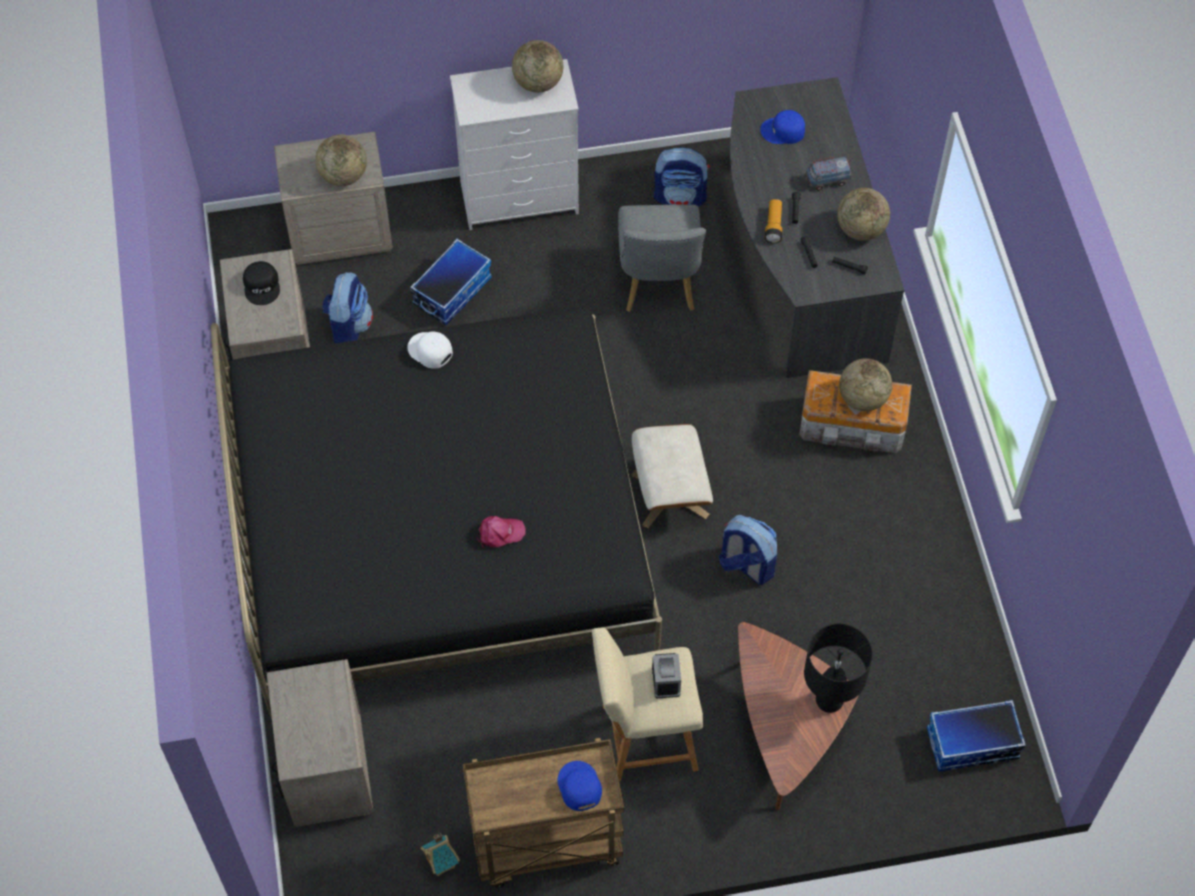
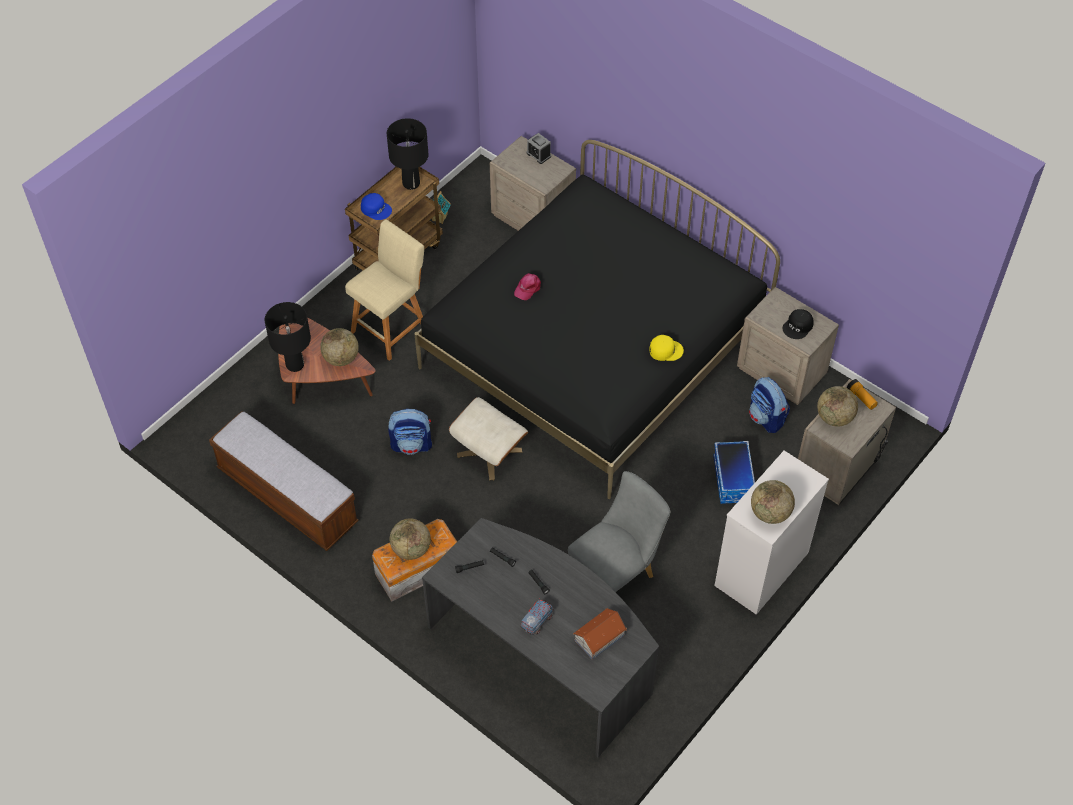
camera: 140 degrees right, 5 degrees down
black cap [243,261,280,305] -> black cap turned 90 degrees counterclockwise [783,309,814,339]
white cap [407,331,453,369] -> yellow cap [650,335,684,361]
grey chair [618,204,706,312] -> grey chair turned 90 degrees clockwise [568,471,671,592]
alarm clock [652,653,681,698] -> alarm clock moved to [527,133,551,164]
backpack [654,147,710,207] -> none
blue cap [760,110,805,144] -> toy house [573,608,627,660]
flashlight [765,199,783,243] -> flashlight moved to [847,379,878,410]
globe [837,188,890,241] -> globe moved to [320,328,359,366]
storage box [927,700,1026,771] -> none
none -> bench [209,411,359,551]
none -> black table lamp [387,118,429,190]

